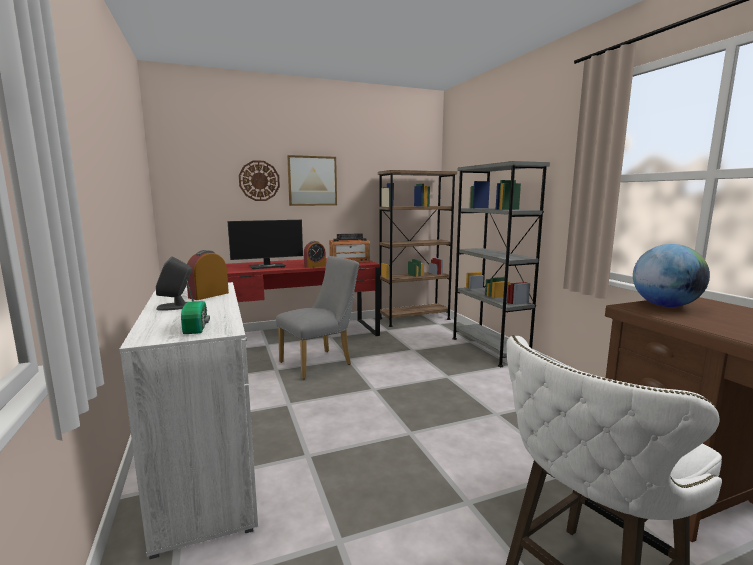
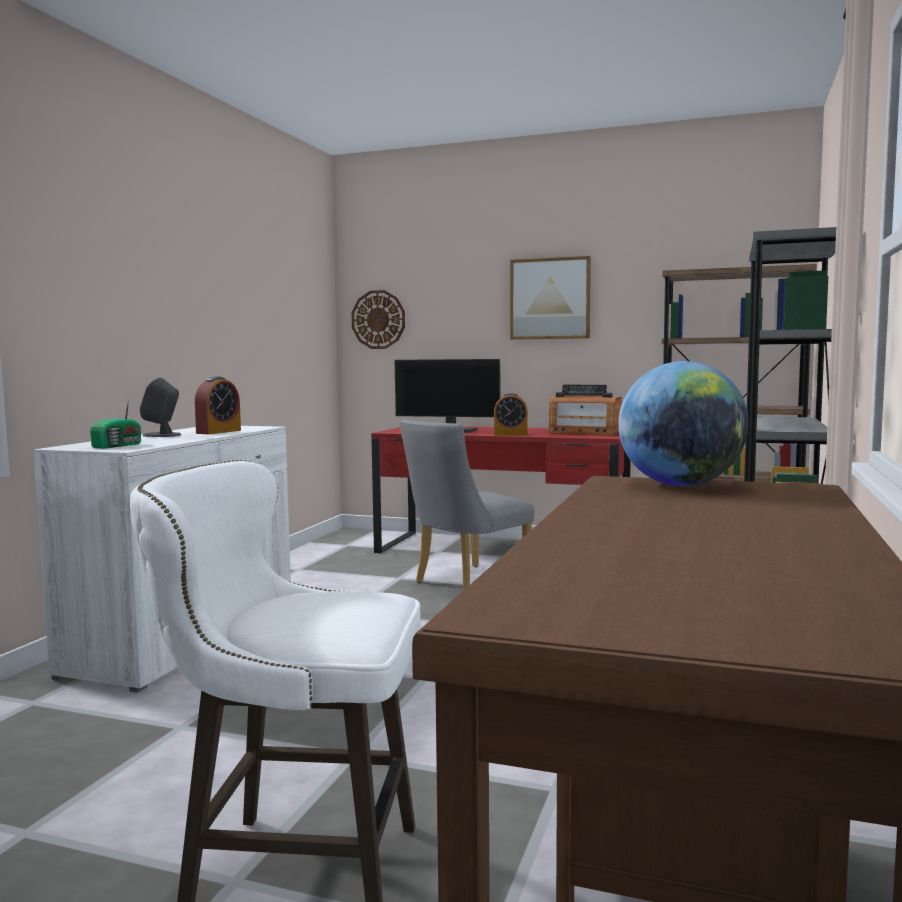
camera: 40 degrees right, 5 degrees down
alarm clock [187,250,229,300] -> alarm clock turned 135 degrees clockwise [194,376,241,434]
wall clock [239,160,280,201] -> wall clock moved to [351,290,405,349]
grey chair [276,256,359,379] -> grey chair turned 135 degrees clockwise [399,419,534,591]

